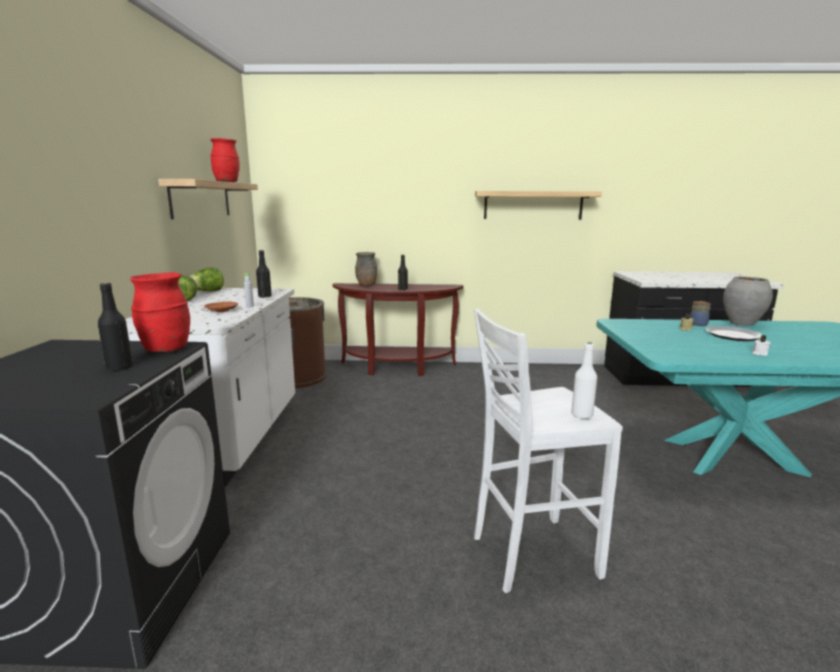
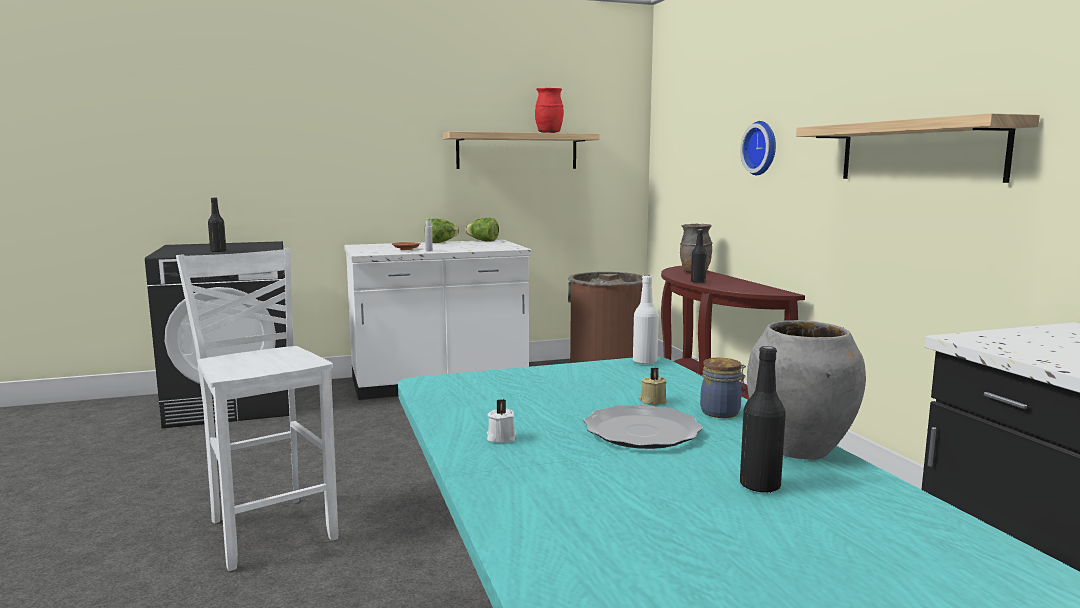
camera: 70 degrees right, 5 degrees down
red vase [130,272,190,353] -> none
black bottle [256,250,272,298] -> black bottle moved to [740,346,786,493]
white bottle [571,342,597,419] -> white bottle moved to [633,275,659,365]
none -> wall clock [740,121,776,175]

